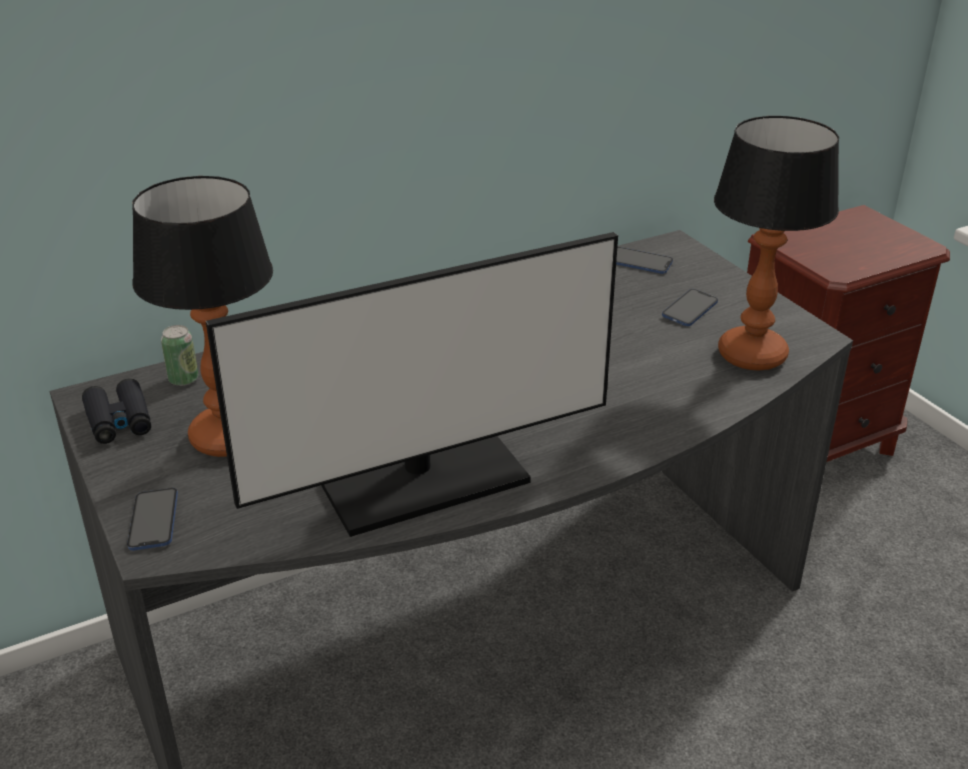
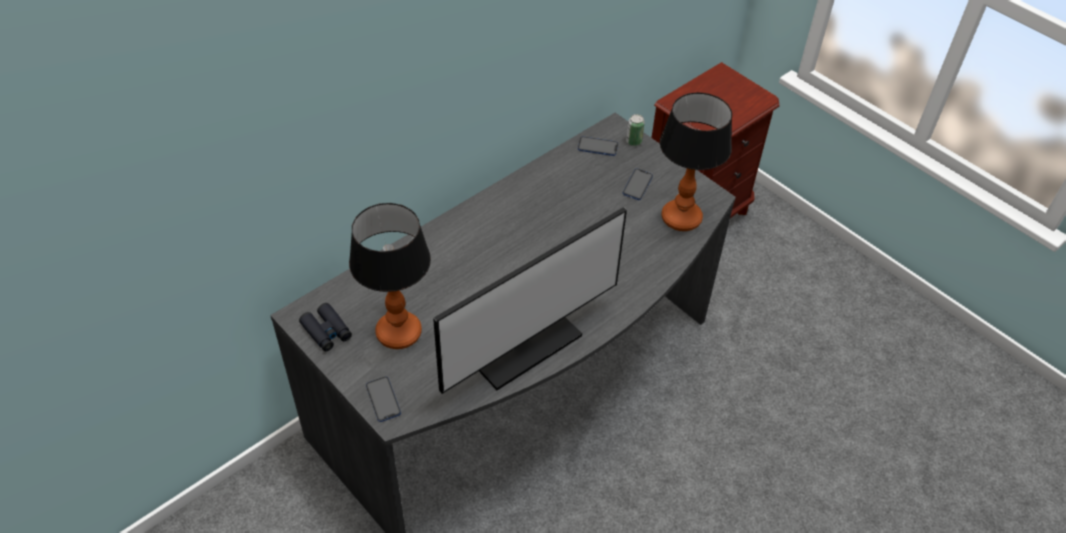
camera: 15 degrees left, 15 degrees up
can [161,325,198,386] -> can moved to [626,114,645,146]

